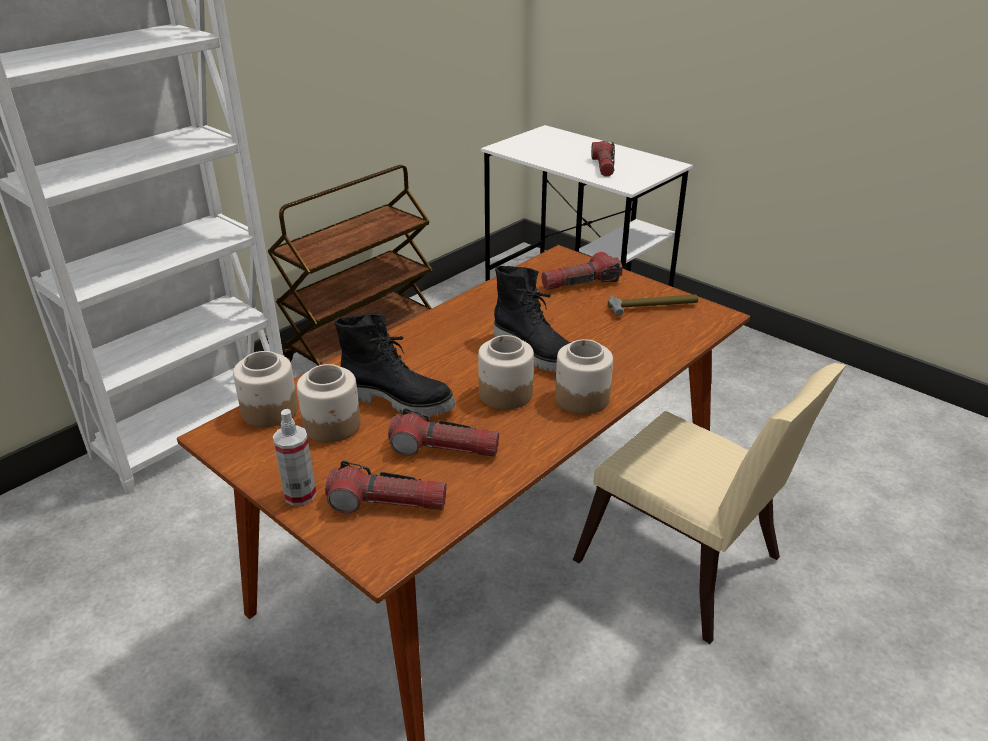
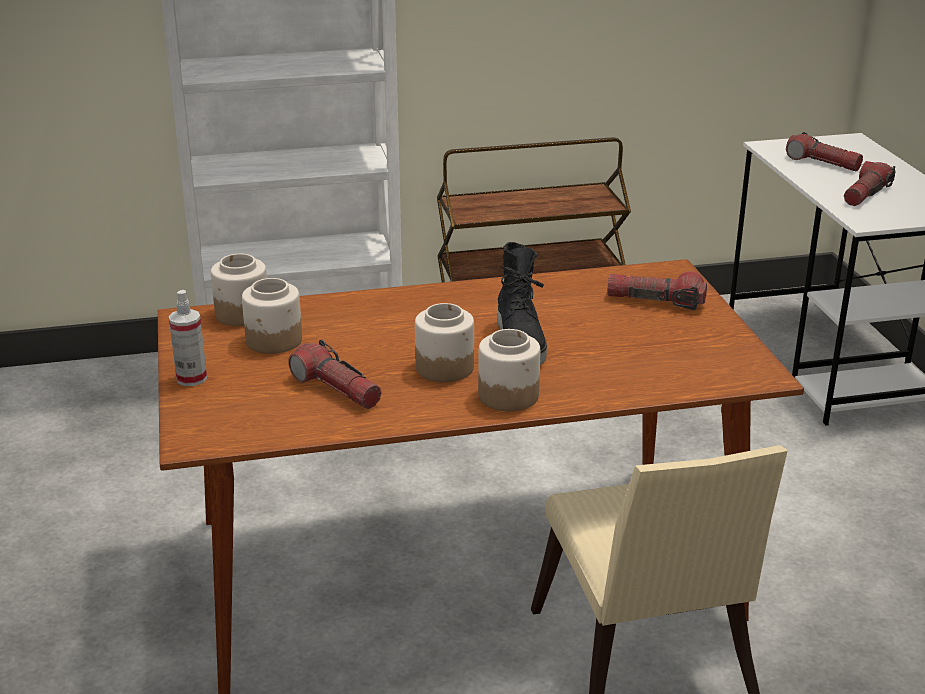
camera: 35 degrees right, 5 degrees down
flashlight [325,460,447,513] -> flashlight moved to [786,132,863,171]
black boot [334,314,455,418] -> none
hammer [608,294,698,316] -> none

